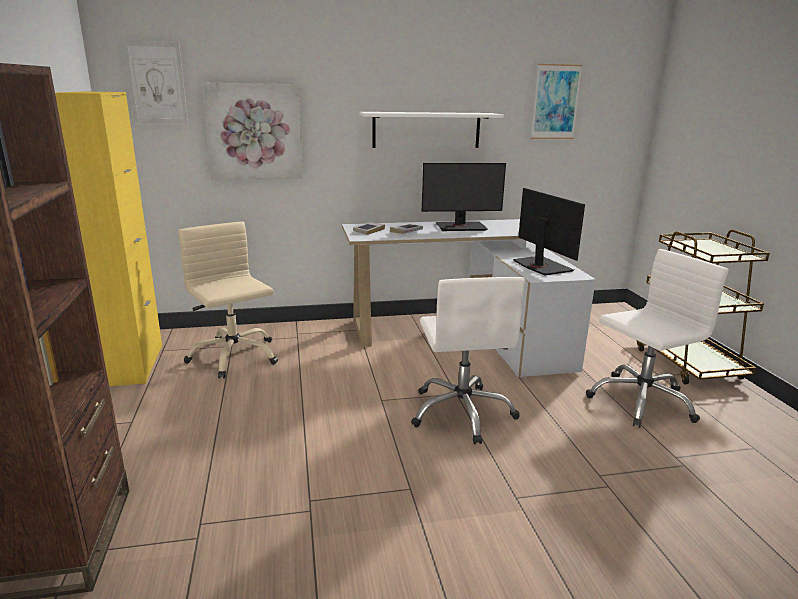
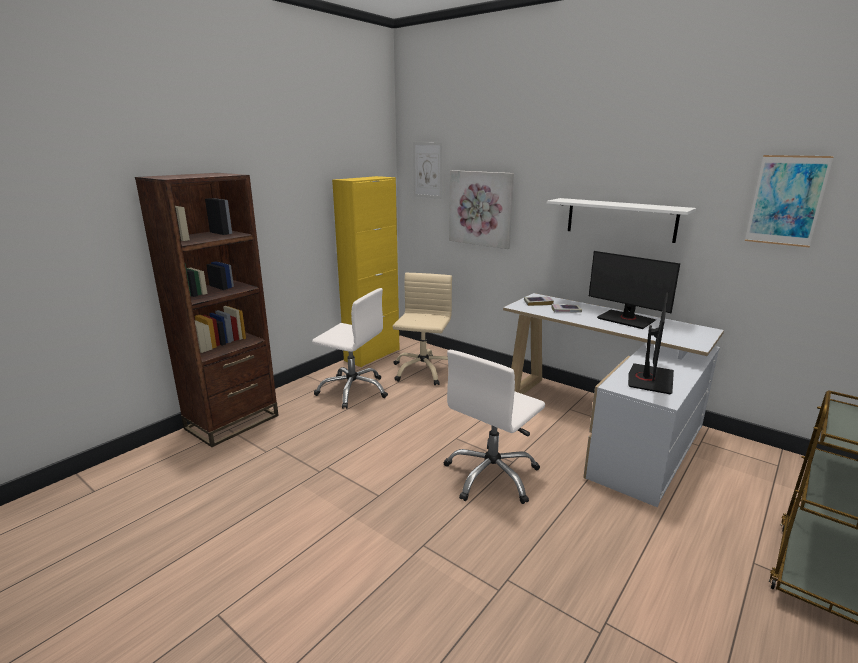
camera: 50 degrees right, 0 degrees up
white office chair [586,249,729,428] -> white office chair moved to [312,288,388,409]

